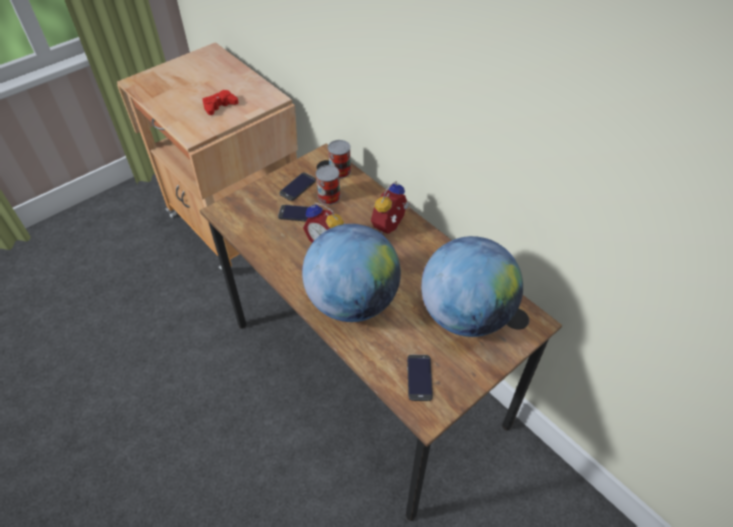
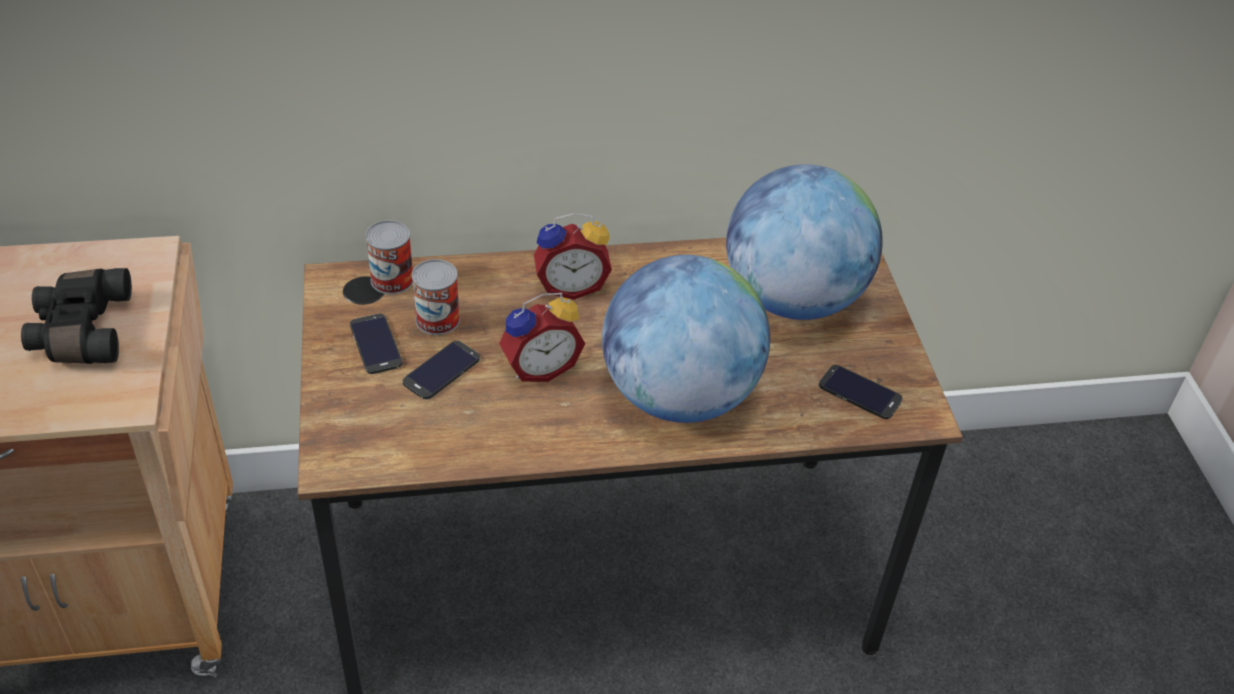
camera: 60 degrees left, 5 degrees down
red game controller [203,90,239,115] -> black binoculars [21,268,132,364]
alarm clock [371,181,410,234] -> alarm clock turned 75 degrees counterclockwise [534,213,612,300]

